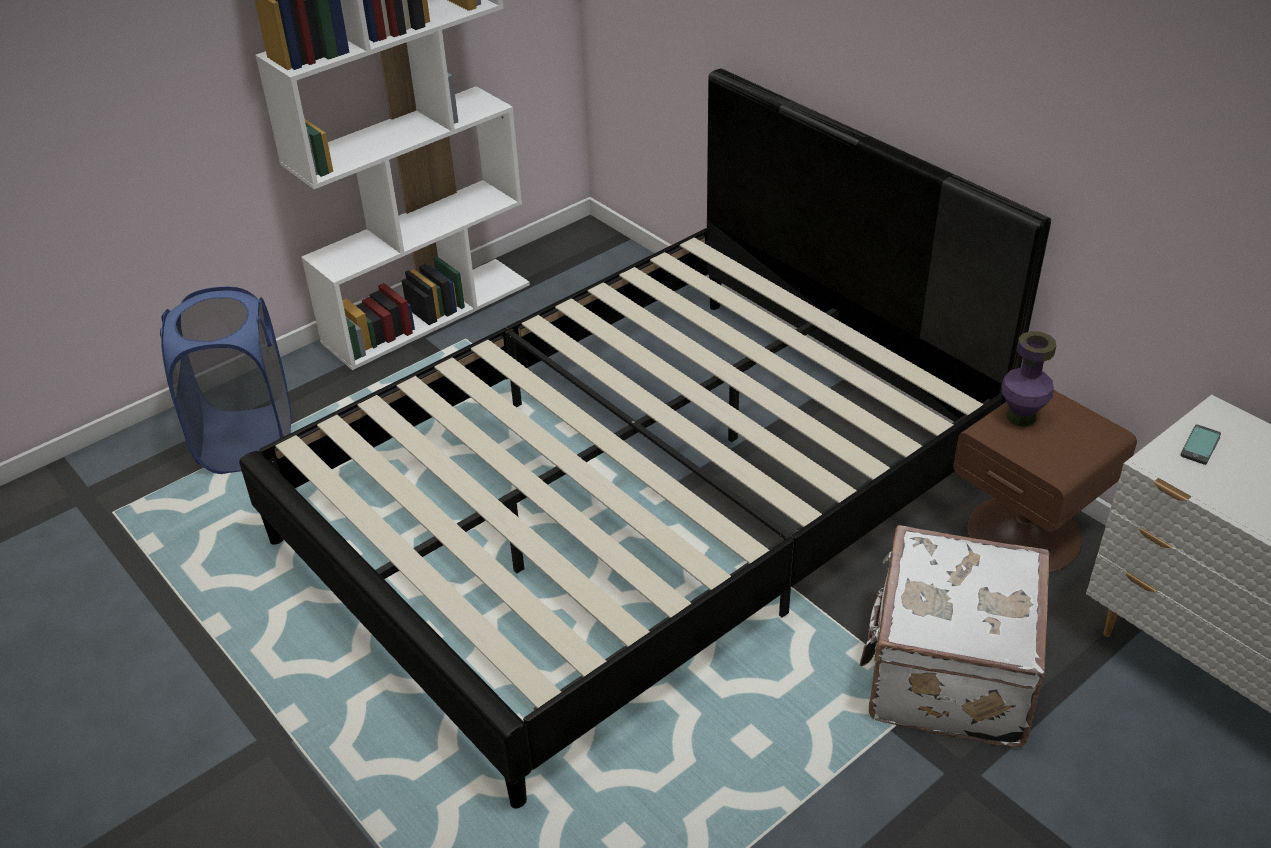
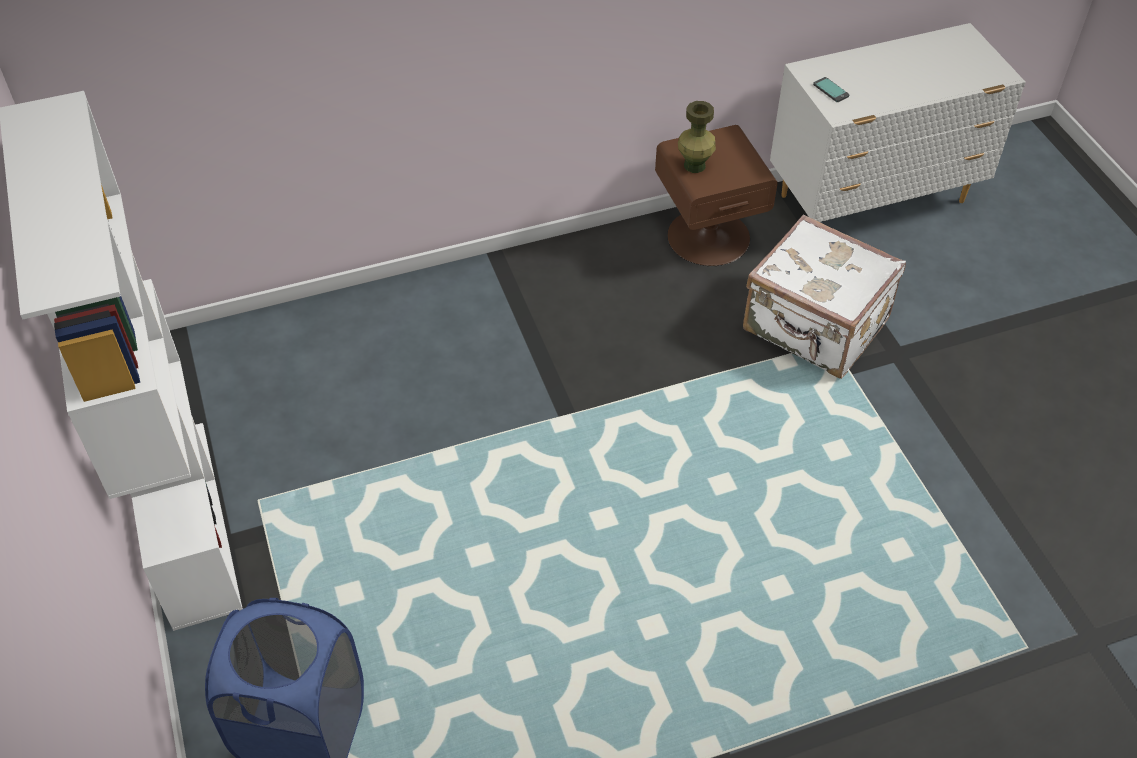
camera: 70 degrees left, 10 degrees up
black bed [239,69,1051,809] -> none
purple vase [1001,331,1056,427] -> green vase [678,101,716,173]

